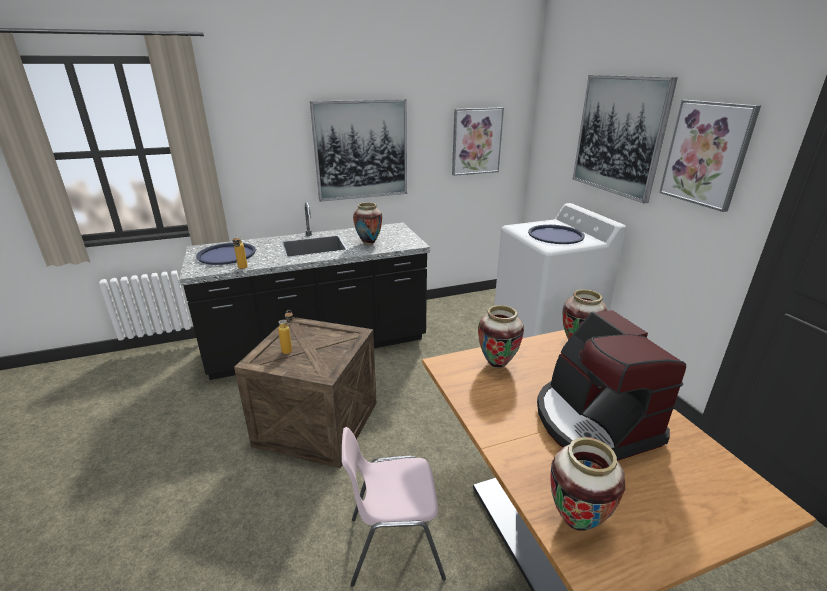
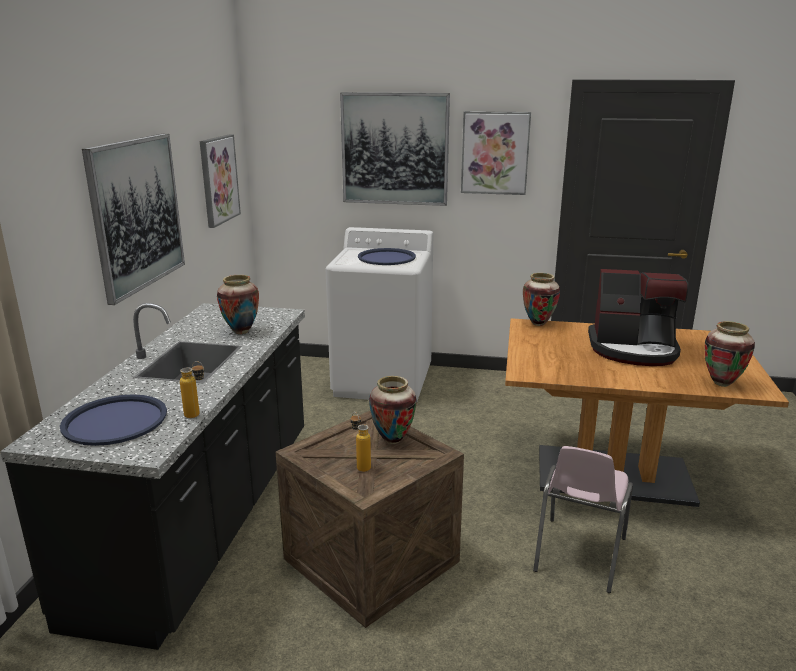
camera: 60 degrees left, 5 degrees down
vase [478,305,524,369] -> vase moved to [369,376,417,444]

